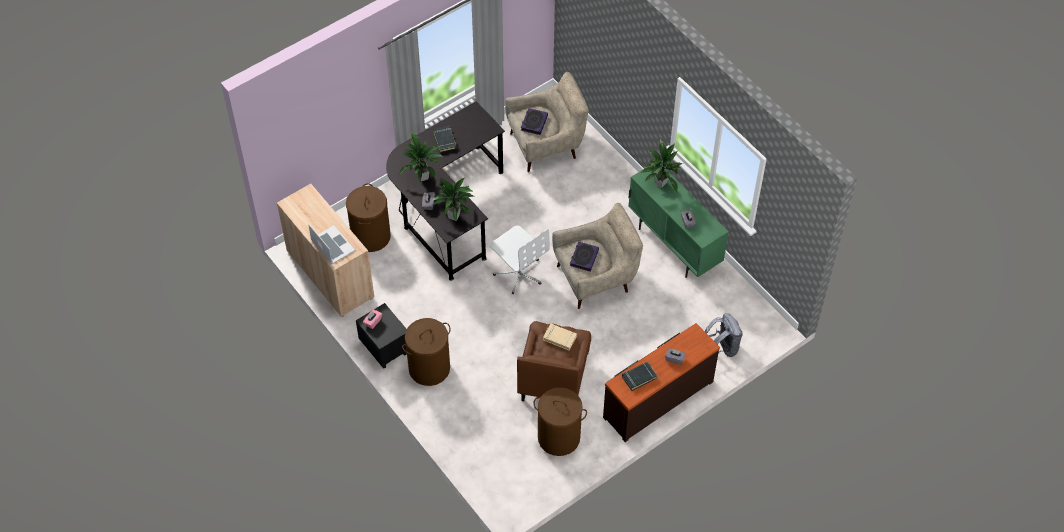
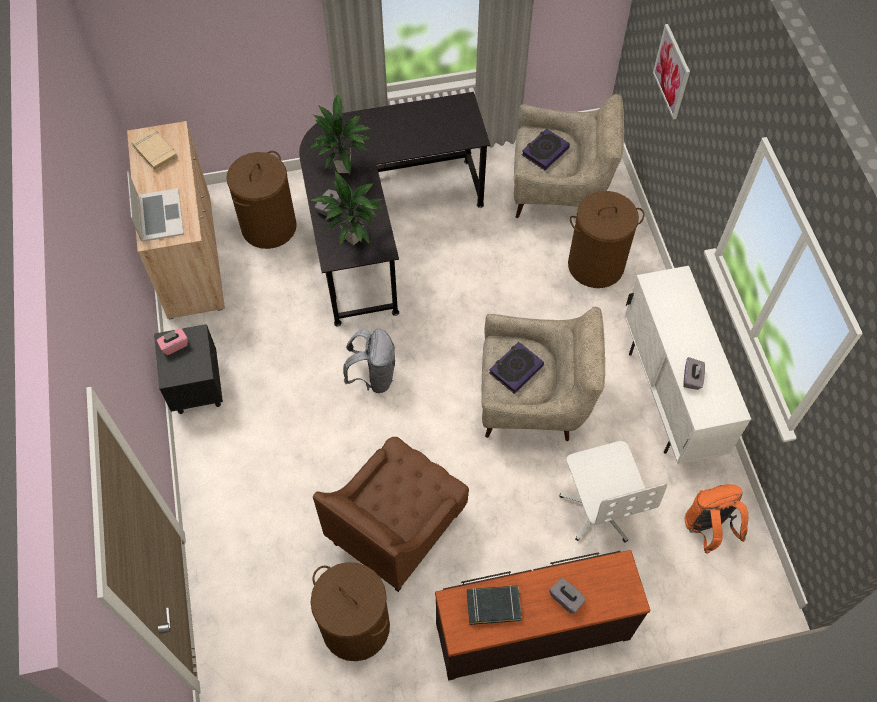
camera: 25 degrees right, 5 degrees up
brown laundry basket [402,318,451,386] -> brown laundry basket moved to [568,191,645,288]
black book [433,126,457,153] -> none
white office chair [490,225,550,294] -> white office chair moved to [559,441,667,543]
beige book [543,324,577,350] -> beige book moved to [131,129,178,172]
green cabinet [628,164,729,278] -> white cabinet [625,266,751,464]
potted plant [640,139,683,193] -> none
grey backpack [705,313,743,357] -> grey backpack moved to [343,328,395,393]
none -> picture [653,24,690,120]
none -> orange backpack [685,484,748,554]

